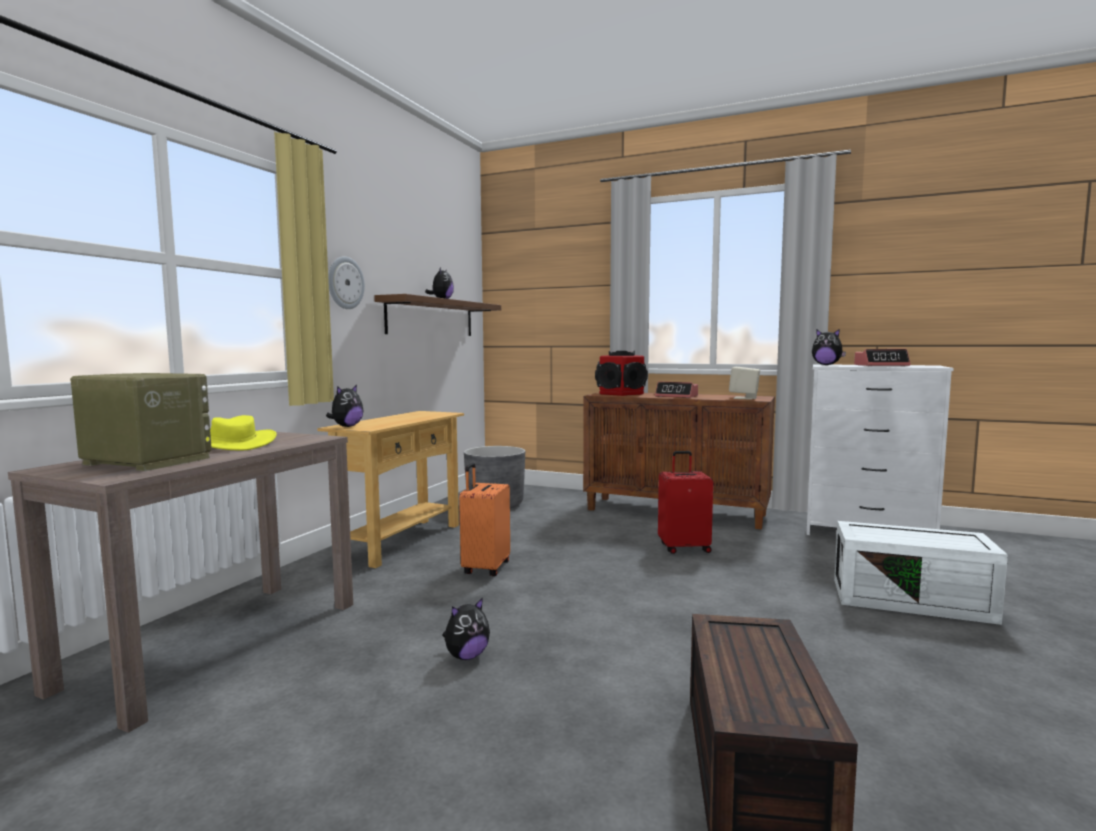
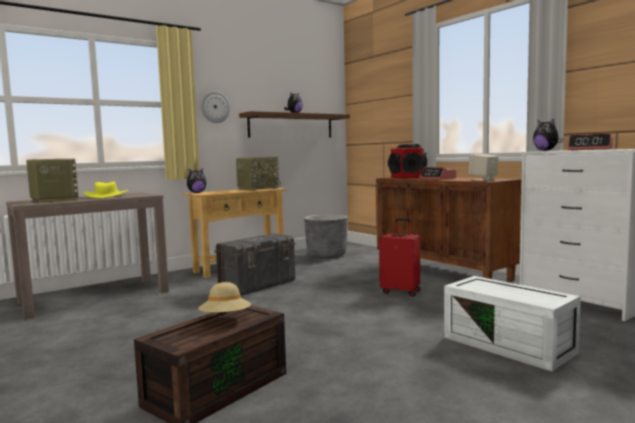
camera: 30 degrees right, 0 degrees up
plush toy [442,598,490,660] -> none
orange suitcase [459,463,510,576] -> grey storage box [214,233,296,296]
none -> beige hat [198,282,251,313]
none -> radio [236,157,281,191]

